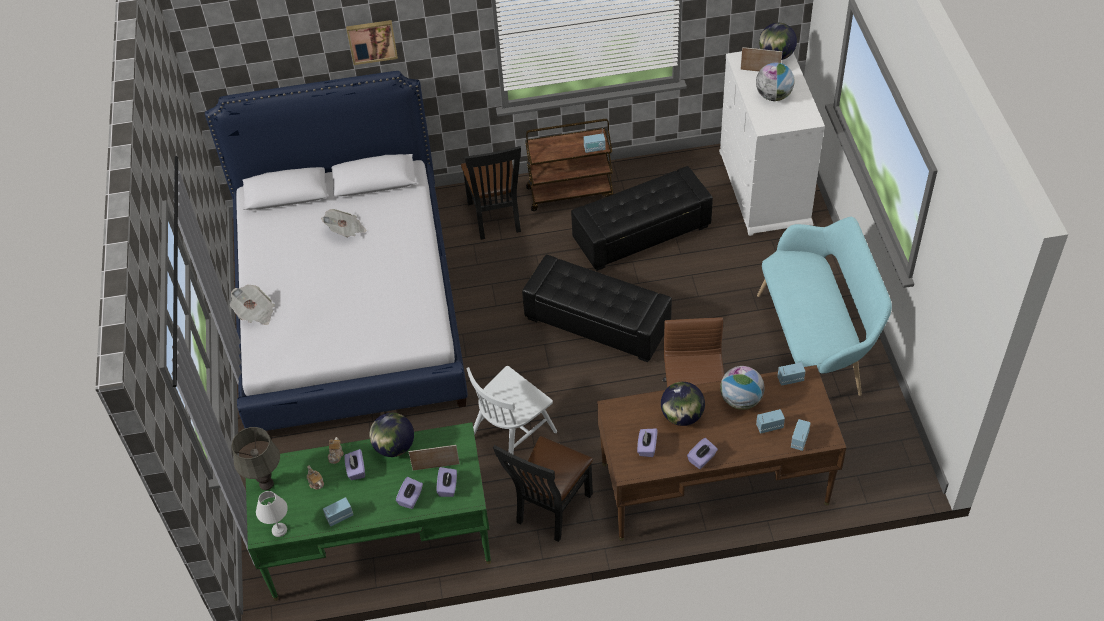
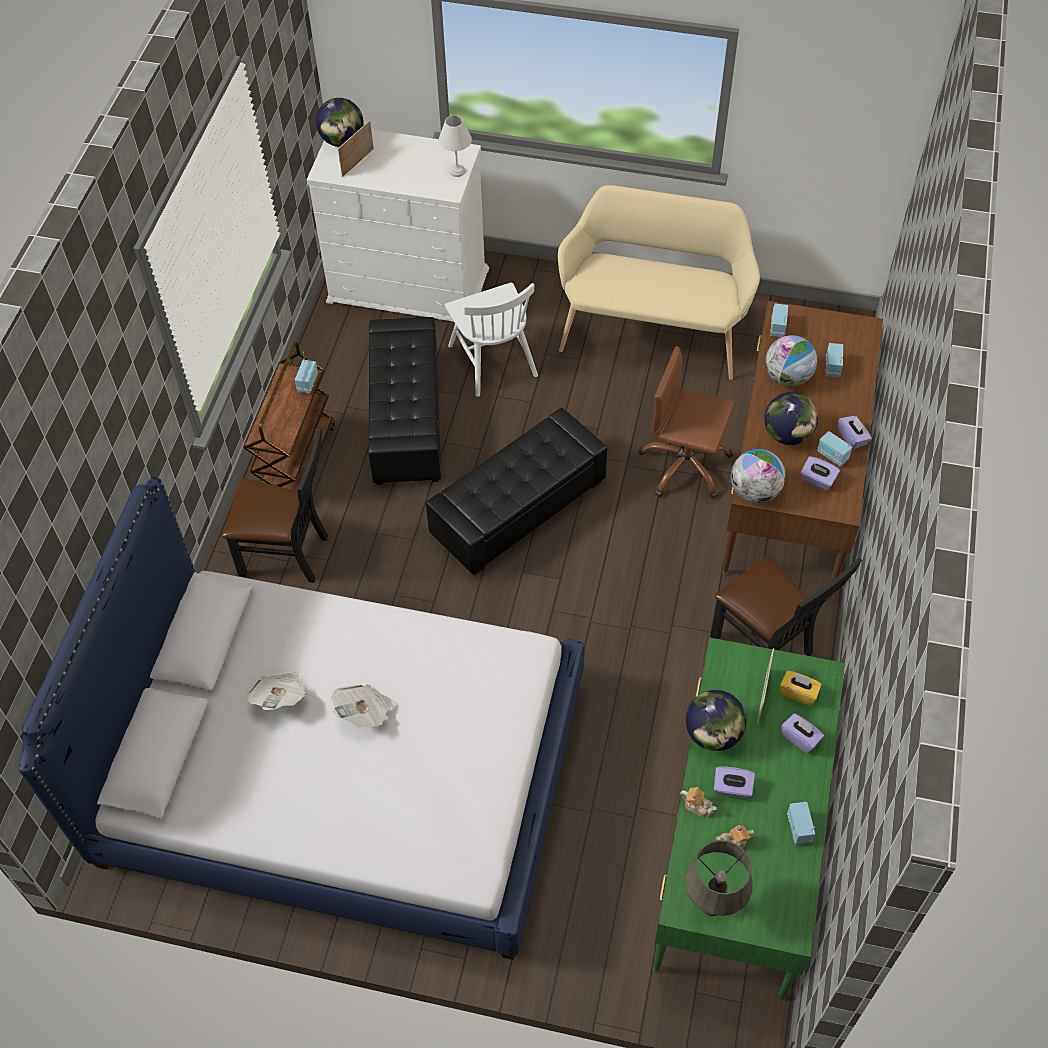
camera: 70 degrees left, 5 degrees up
newspaper [230,285,275,325] -> newspaper moved to [331,684,396,728]
white table lamp [256,491,288,537] -> white table lamp moved to [439,115,472,177]
picture [346,20,398,65] -> none
purple tissue box [437,467,457,497] -> yellow tissue box [780,671,822,706]
white chair [467,366,557,466] -> white chair moved to [445,283,538,397]
globe [756,62,795,101] -> globe moved to [731,449,786,503]
turquoise bench [757,217,892,396] -> beige bench [558,185,760,380]
radio [791,419,811,451] -> radio moved to [817,431,853,467]

